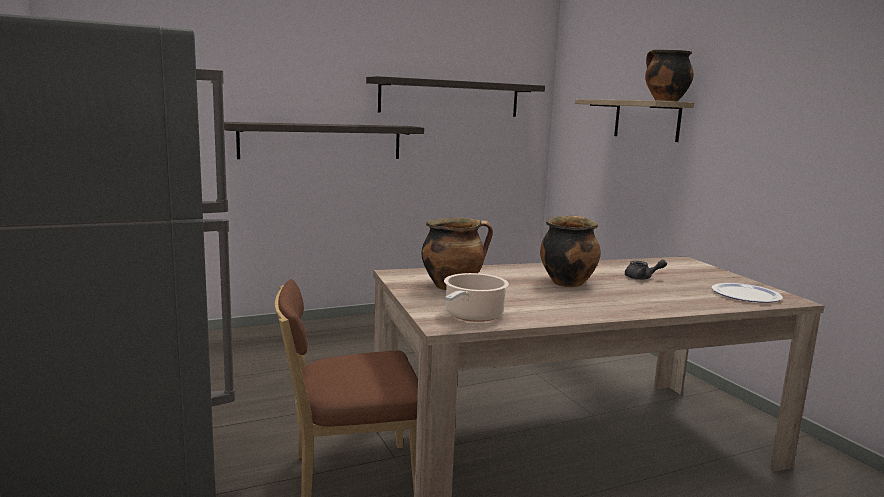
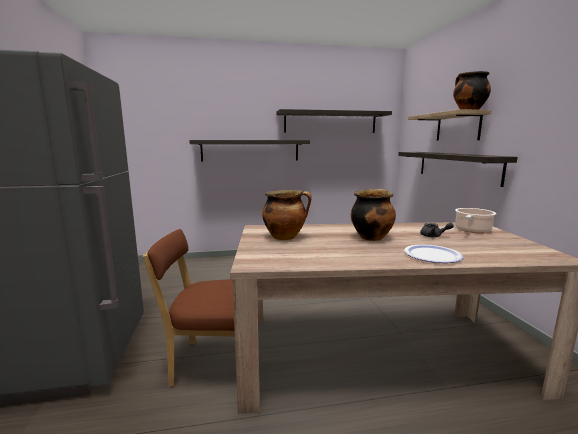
camera: 15 degrees right, 0 degrees up
cooking pot [444,273,509,322] -> cooking pot moved to [455,208,496,233]
plate [712,283,783,303] -> plate moved to [404,244,463,263]
none -> shelf [398,152,517,187]

